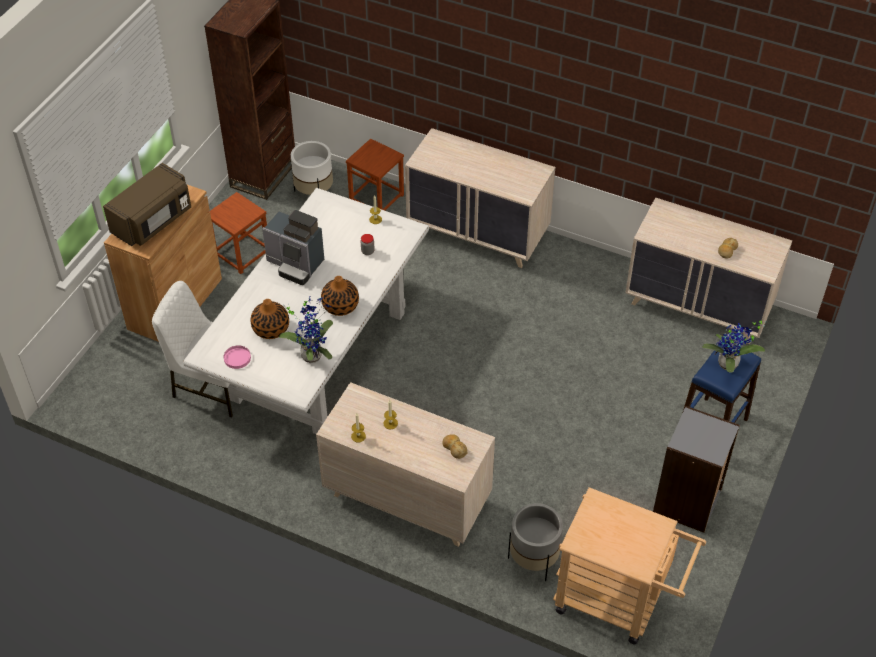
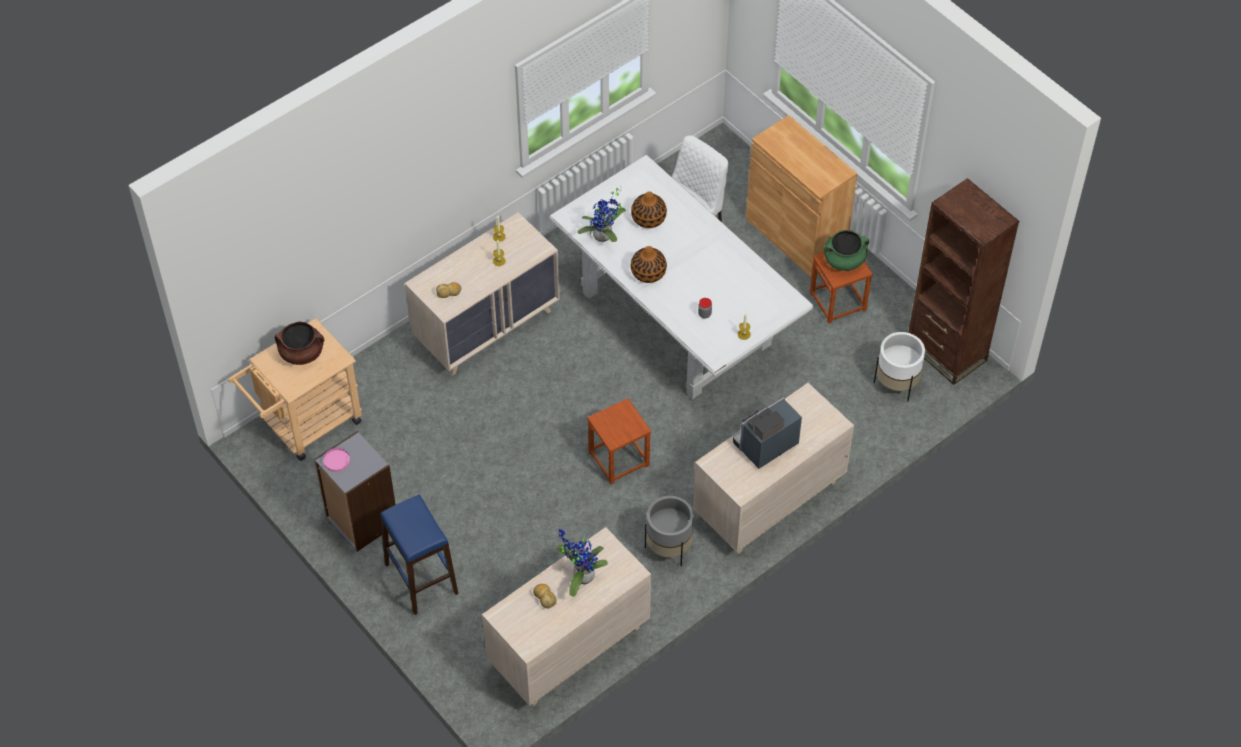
camera: 115 degrees right, 5 degrees up
brown microwave [103,163,191,246] -> none
pink plate [224,345,251,369] -> pink plate moved to [323,448,350,472]
coffee machine [262,210,324,285] -> coffee machine moved to [733,397,802,469]
brown stool [346,139,404,211] -> brown stool moved to [587,398,651,485]
grey planter [508,503,563,581] -> grey planter moved to [645,496,694,566]
potted plant [702,321,767,373] -> potted plant moved to [557,529,608,597]
none -> brown cooking pot [275,322,324,365]
none -> green cooking pot [824,230,869,271]

